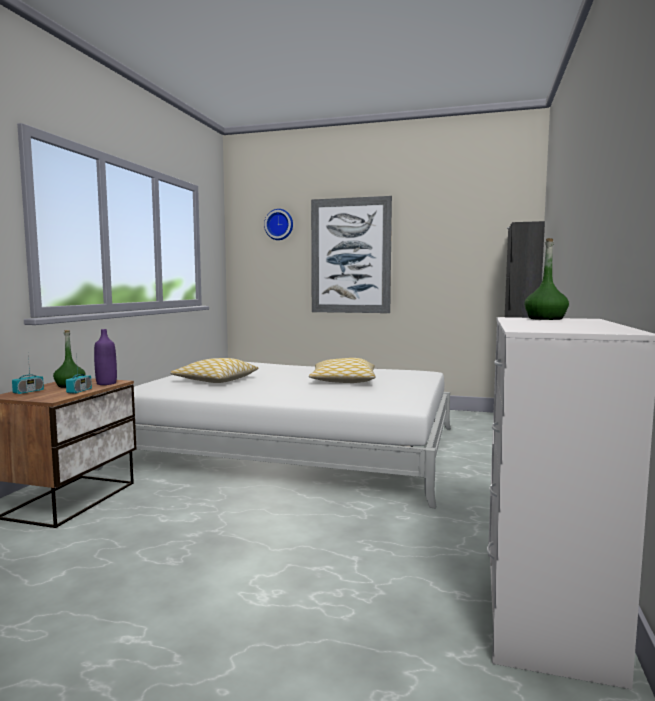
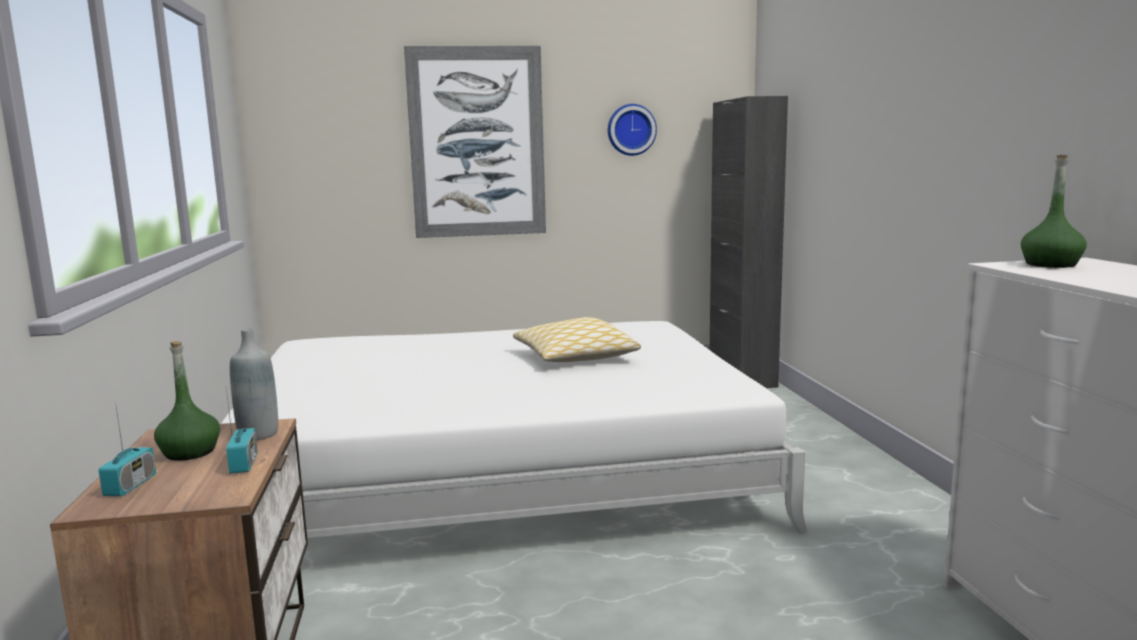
camera: 25 degrees left, 5 degrees up
purple bottle [94,329,117,385] -> grey bottle [230,329,278,440]
pillow [170,358,258,383] -> none
wall clock [264,209,293,240] -> wall clock moved to [608,104,657,156]

